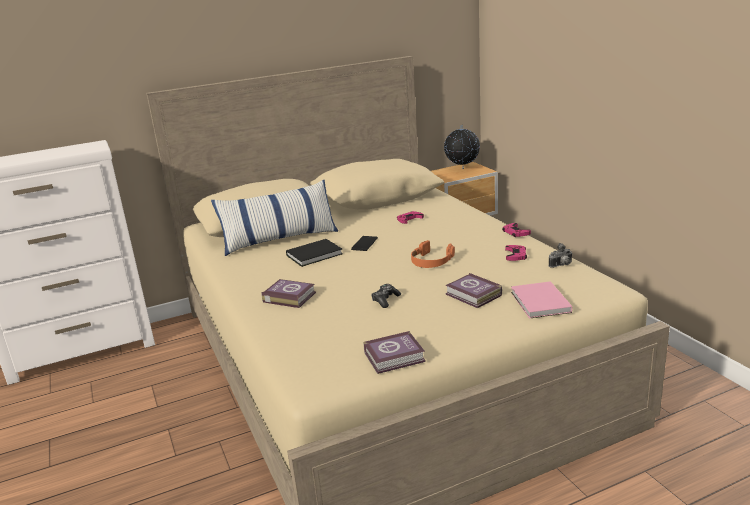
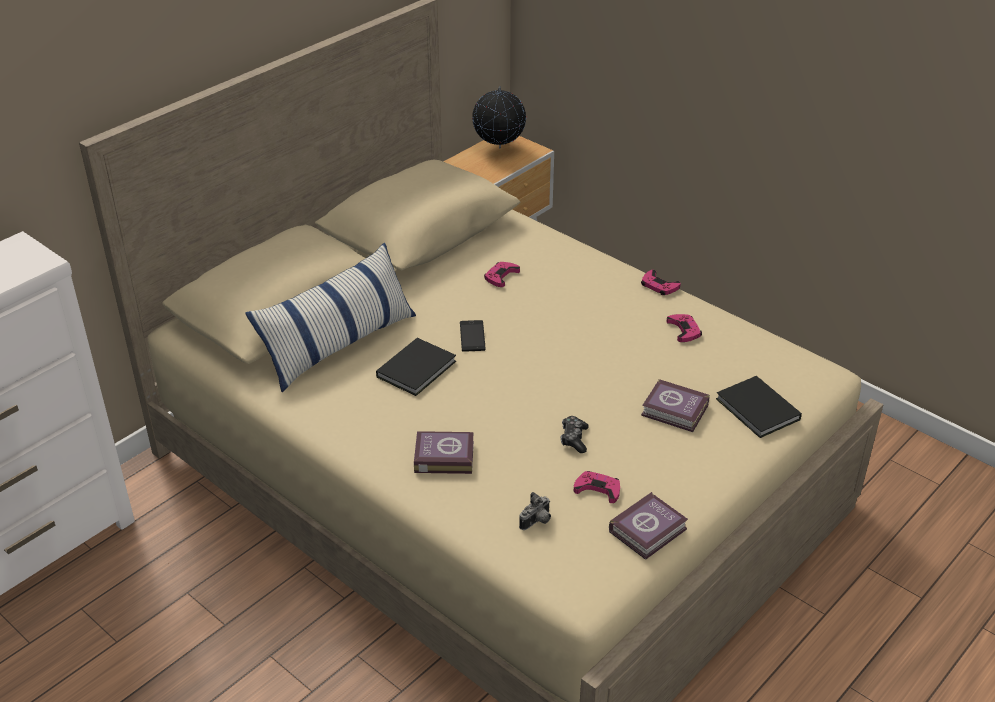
camera: 25 degrees left, 15 degrees up
orange headphones [411,240,455,268] -> none
pink book [511,281,572,319] -> black book [716,376,802,438]
camera [549,243,573,268] -> camera moved to [519,492,551,530]
none -> pink game controller [574,471,620,503]

